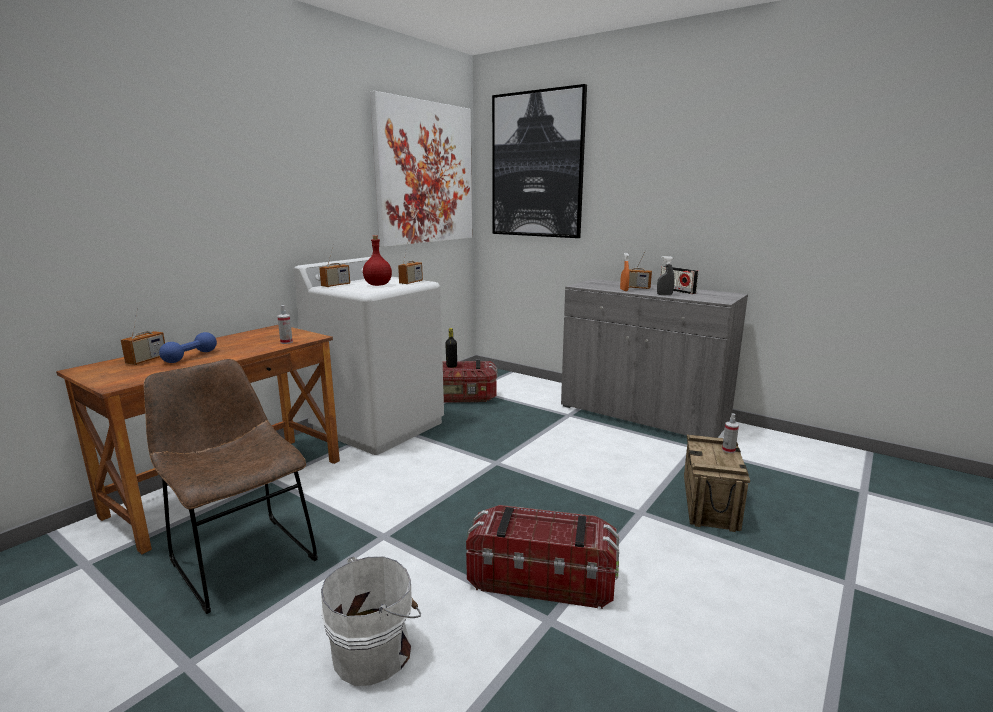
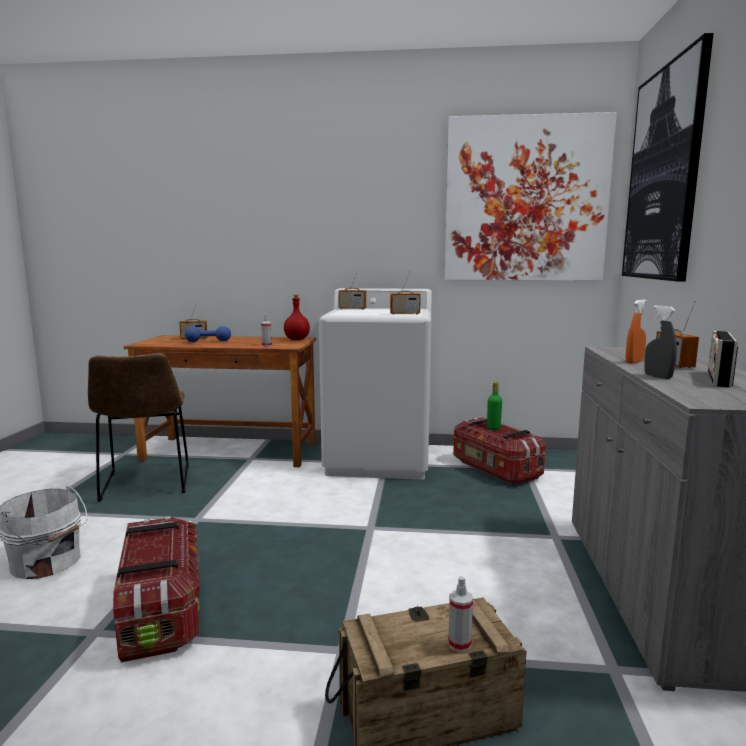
camera: 60 degrees right, 5 degrees down
brown chair [144,359,318,614] -> brown chair turned 150 degrees clockwise [88,353,189,502]
red bottle [363,235,392,286] -> red bottle moved to [284,294,310,340]
black bottle [445,328,457,368] -> green bottle [487,382,502,430]

